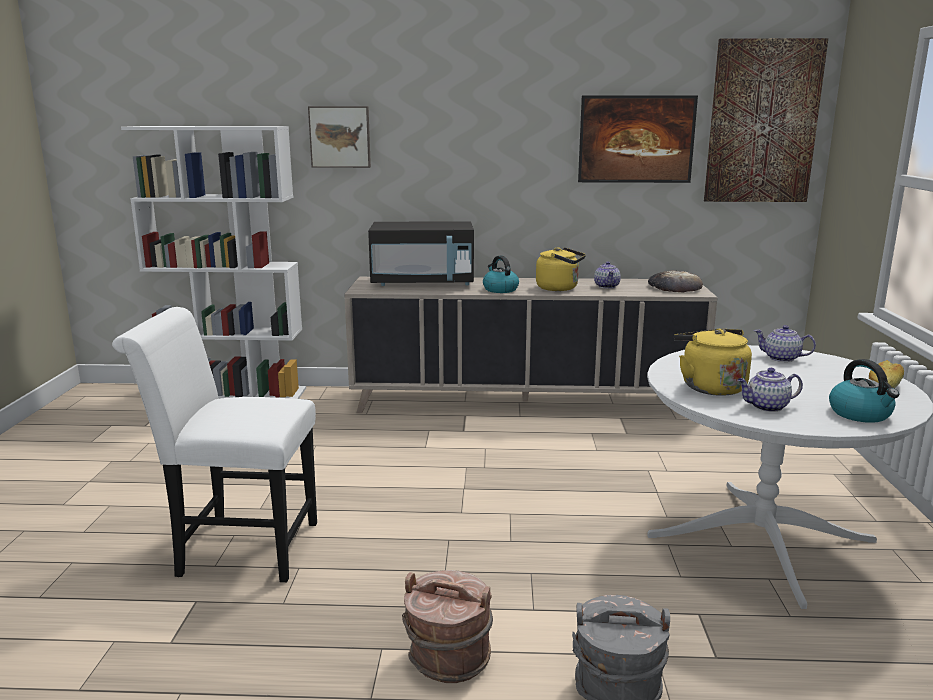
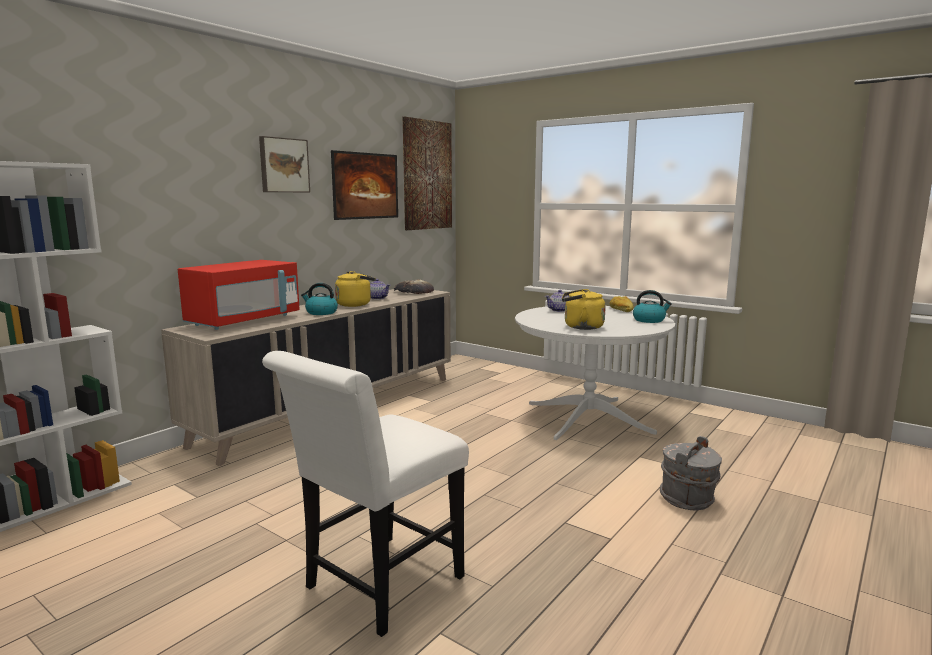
camera: 55 degrees left, 5 degrees down
picture [308,106,371,168] -> picture moved to [259,136,310,192]
black microwave [368,221,474,286] -> red microwave [178,260,300,330]
brown bucket [402,570,493,683] -> none
teapot [737,368,803,412] -> none

